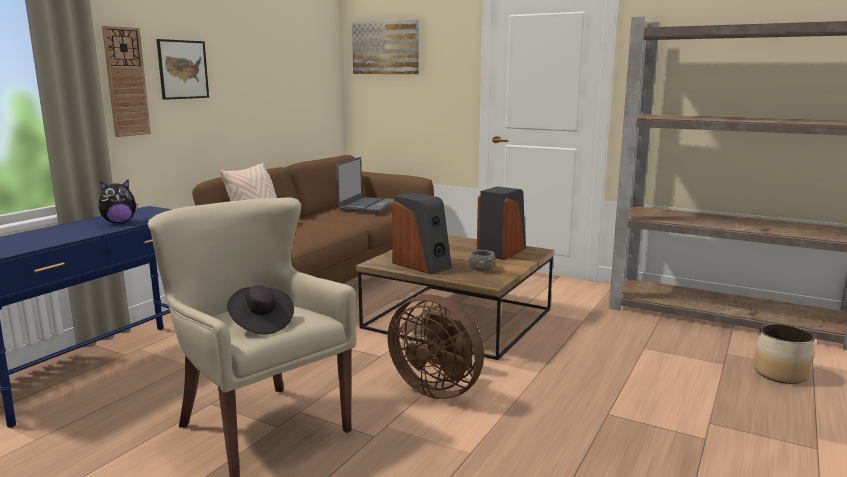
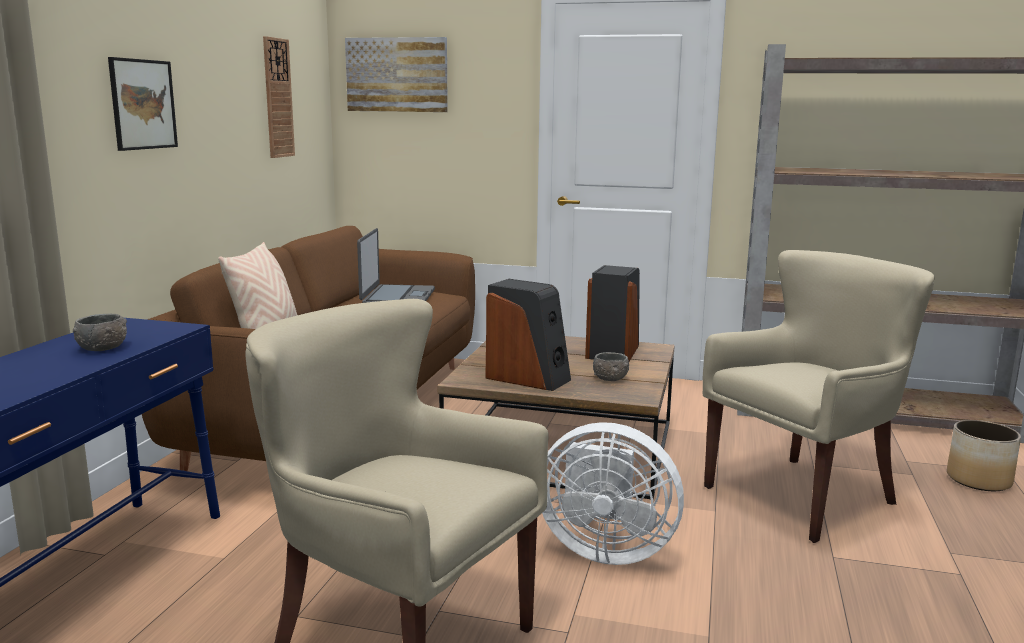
camera: 15 degrees left, 0 degrees up
plush toy [99,180,138,223] -> grey bowl [73,314,127,351]
wall clock [102,26,151,137] -> wall clock moved to [263,36,295,158]
black hat [227,285,294,335] -> none
brown fan [388,294,484,399] -> white fan [542,422,684,565]
none -> beige armchair [703,250,935,543]

